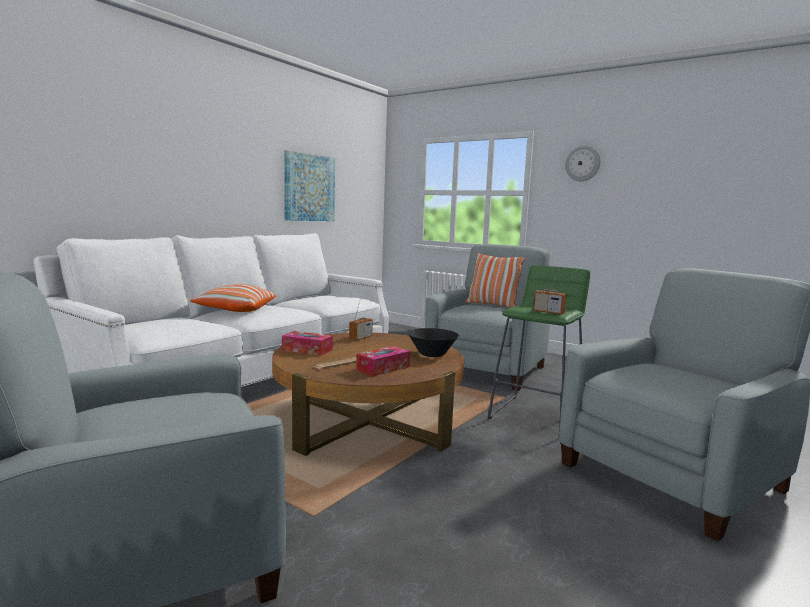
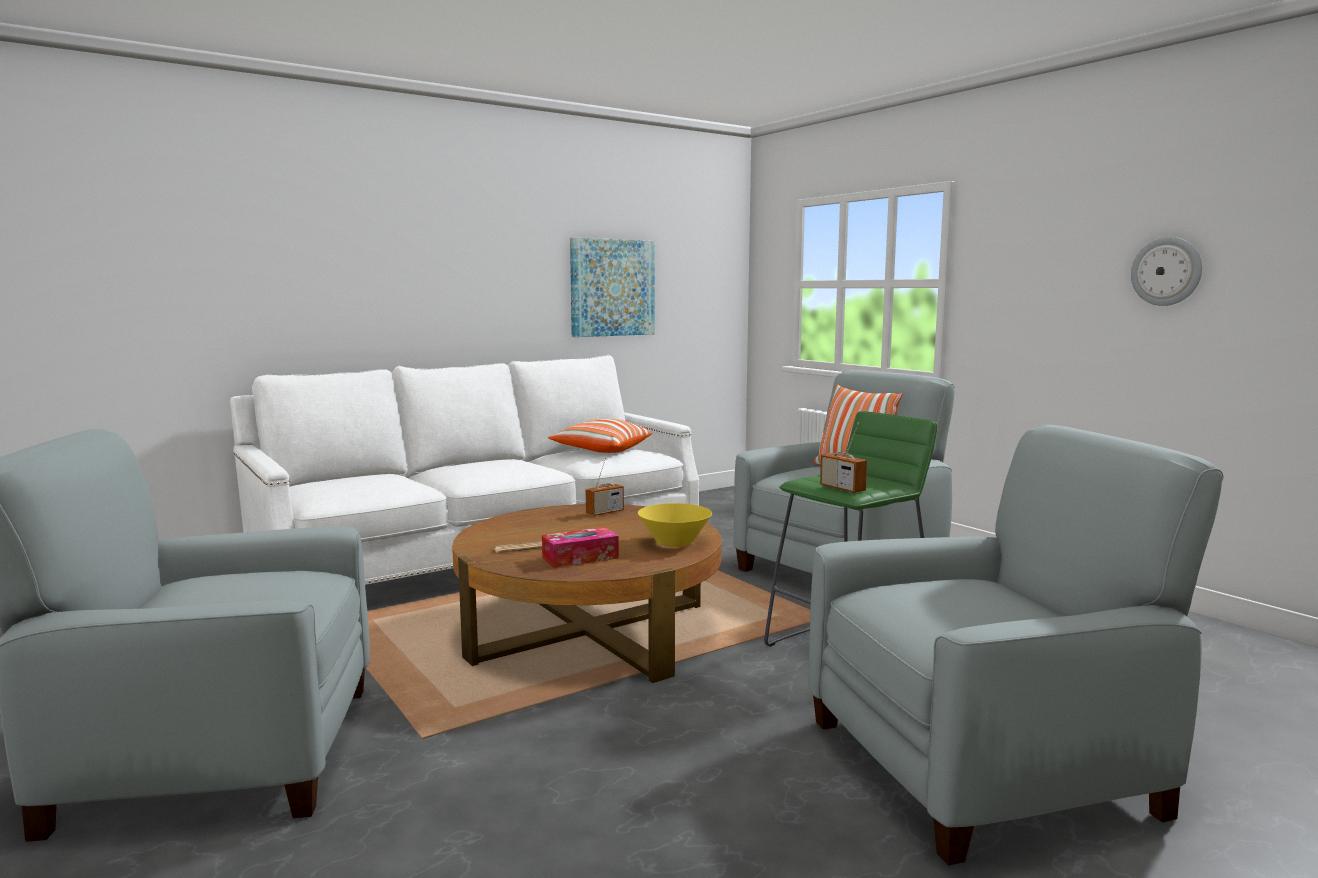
camera: 20 degrees right, 0 degrees up
pillow [190,284,277,312] -> pillow moved to [548,419,652,453]
tissue box [282,331,333,356] -> none
black bowl [408,328,459,357] -> yellow bowl [638,503,712,547]
wall clock [565,146,600,181] -> wall clock moved to [1131,237,1202,306]

